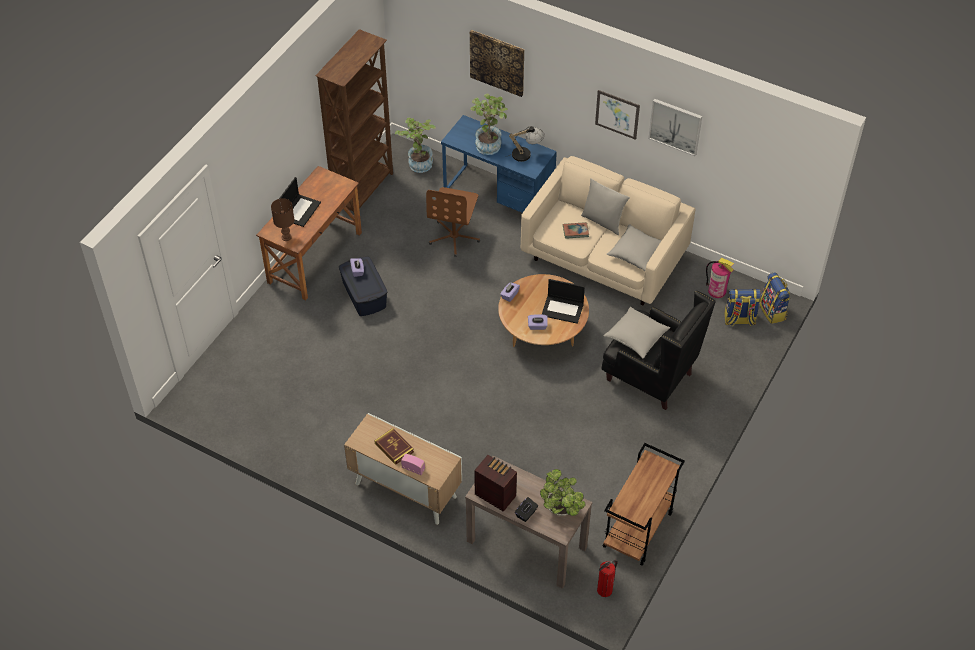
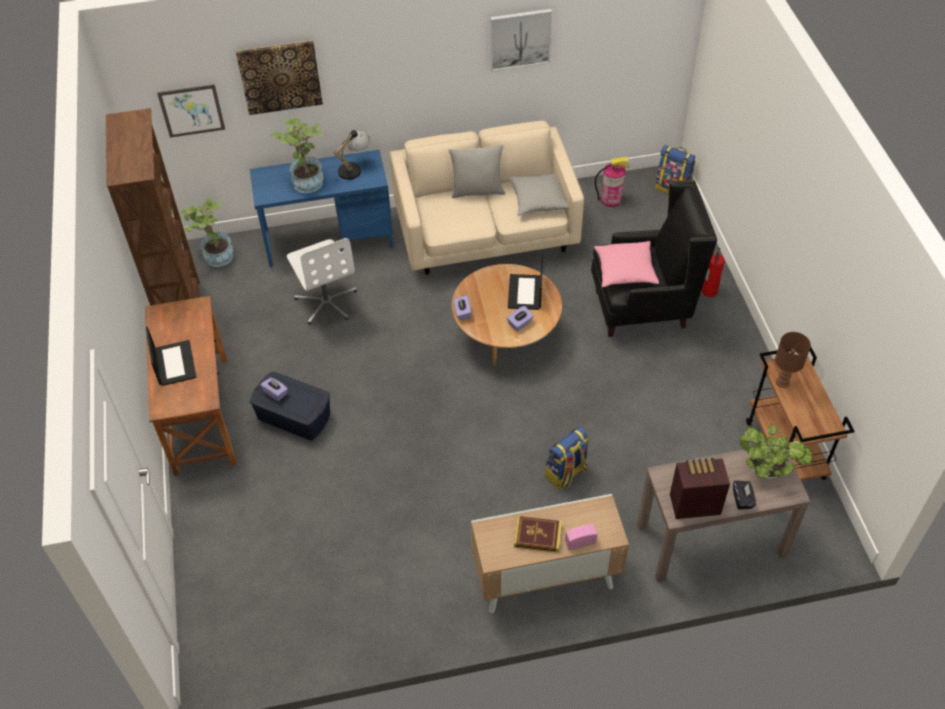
camera: 40 degrees left, 0 degrees up
brown table lamp [271,198,294,241] -> brown table lamp moved to [775,332,811,388]
brown office chair [426,187,480,257] -> white office chair [287,238,357,325]
laptop [542,279,585,324] -> laptop turned 120 degrees clockwise [508,255,543,310]
book [563,222,589,239] -> none
picture [595,90,640,140] -> picture moved to [157,84,225,138]
fire extinguisher [597,560,618,597] -> fire extinguisher moved to [702,248,725,297]
grey pillow [604,307,670,359] -> pink pillow [594,241,659,287]
backpack [724,289,761,327] -> backpack moved to [545,427,589,489]

